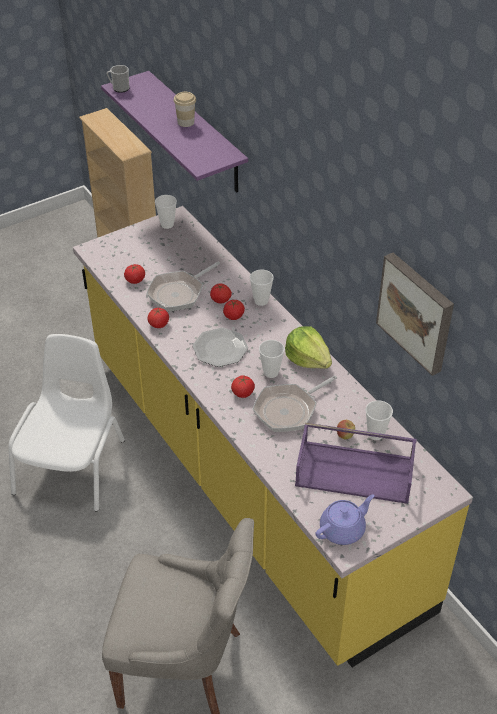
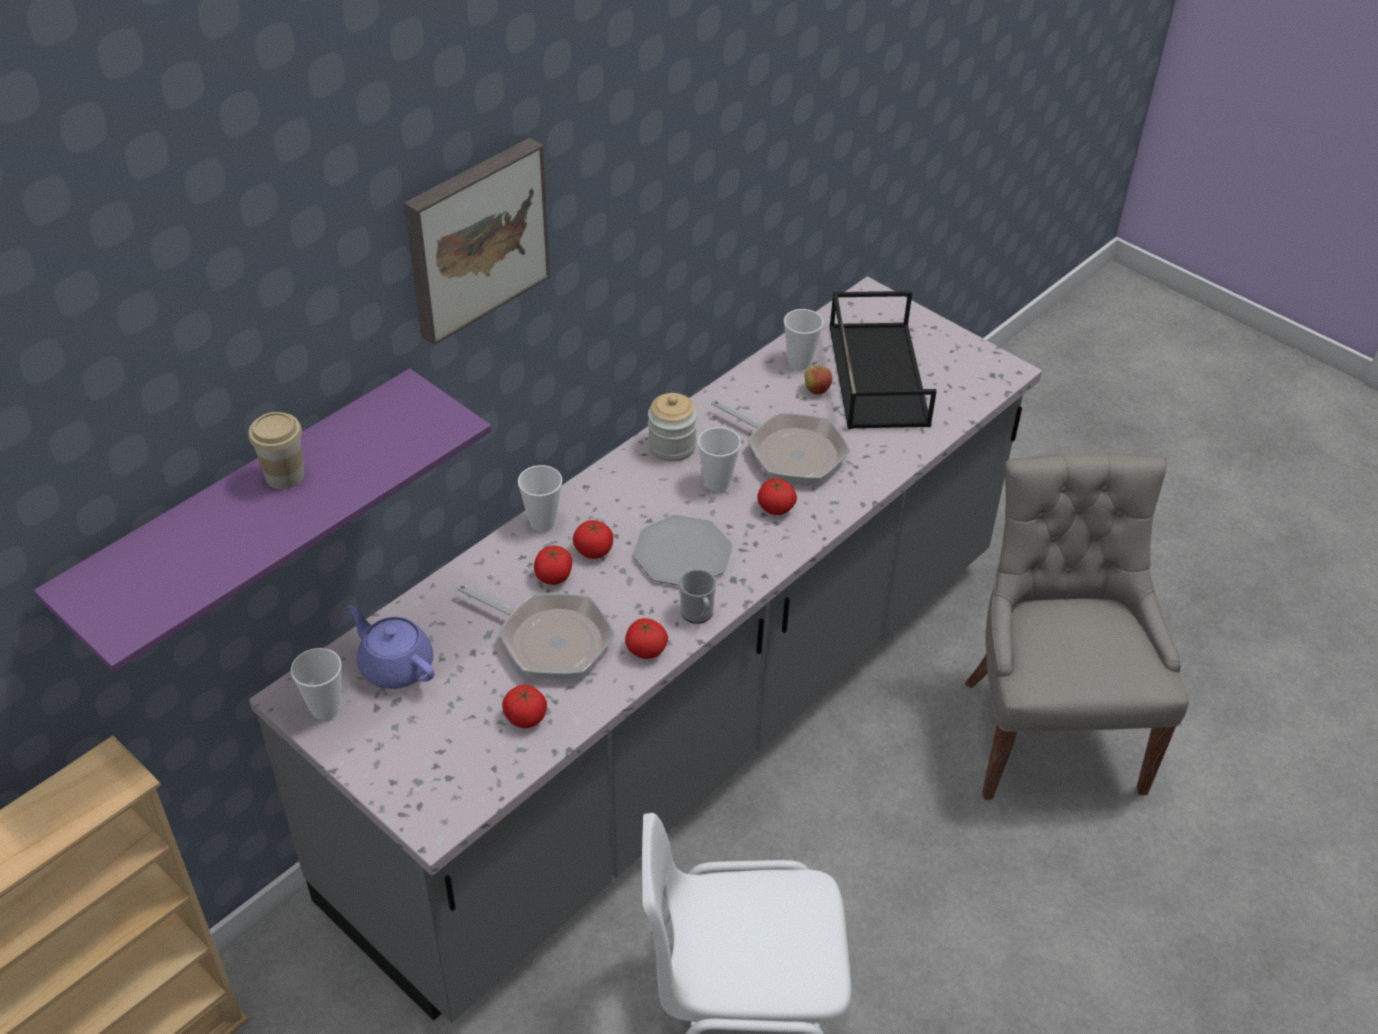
camera: 105 degrees left, 0 degrees up
yellow counter [73,206,473,667] -> grey counter [249,277,1042,1023]
mug [106,65,130,93] -> mug moved to [679,569,716,624]
lettuce [285,326,332,369] -> jar [648,393,697,462]
purple tray [295,423,417,504] -> black tray [830,291,937,429]
purple teapot [316,495,375,545] -> purple teapot moved to [348,605,435,689]
picture [376,253,454,376] -> picture moved to [404,138,550,345]

